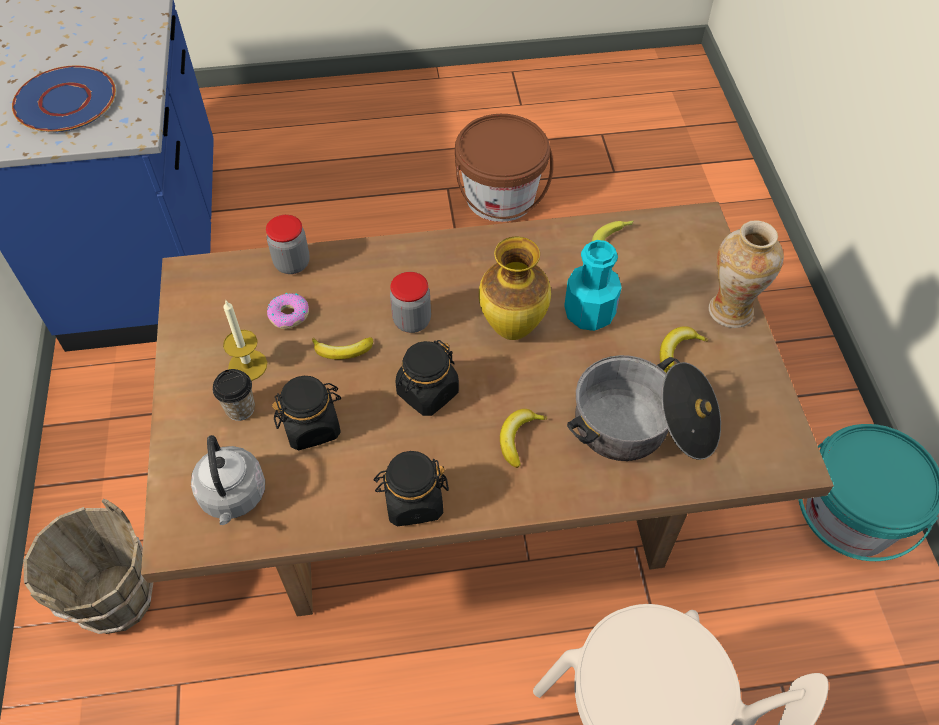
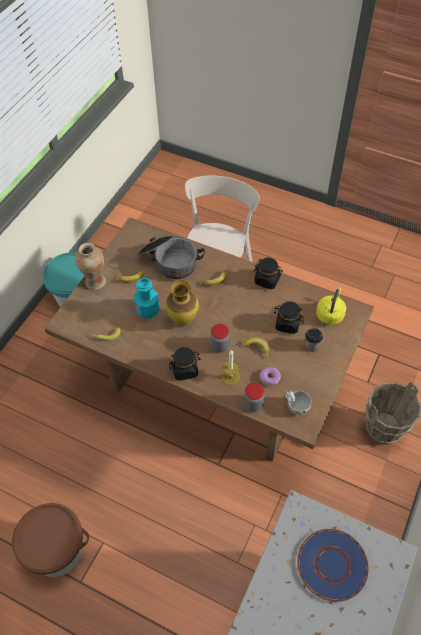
camera: 145 degrees left, 0 degrees up
grey kettle [191,435,265,525] -> yellow kettle [316,288,346,325]
candle [223,299,267,381] -> candle moved to [221,350,240,385]
black jar [396,340,459,416] -> black jar moved to [169,347,200,381]
none -> white cup [284,391,312,415]

